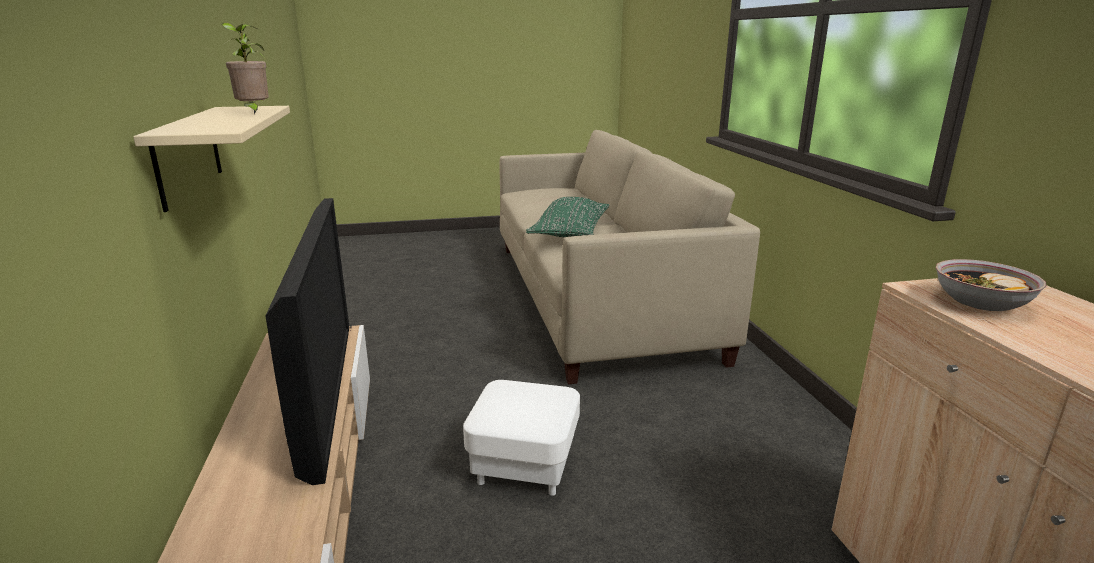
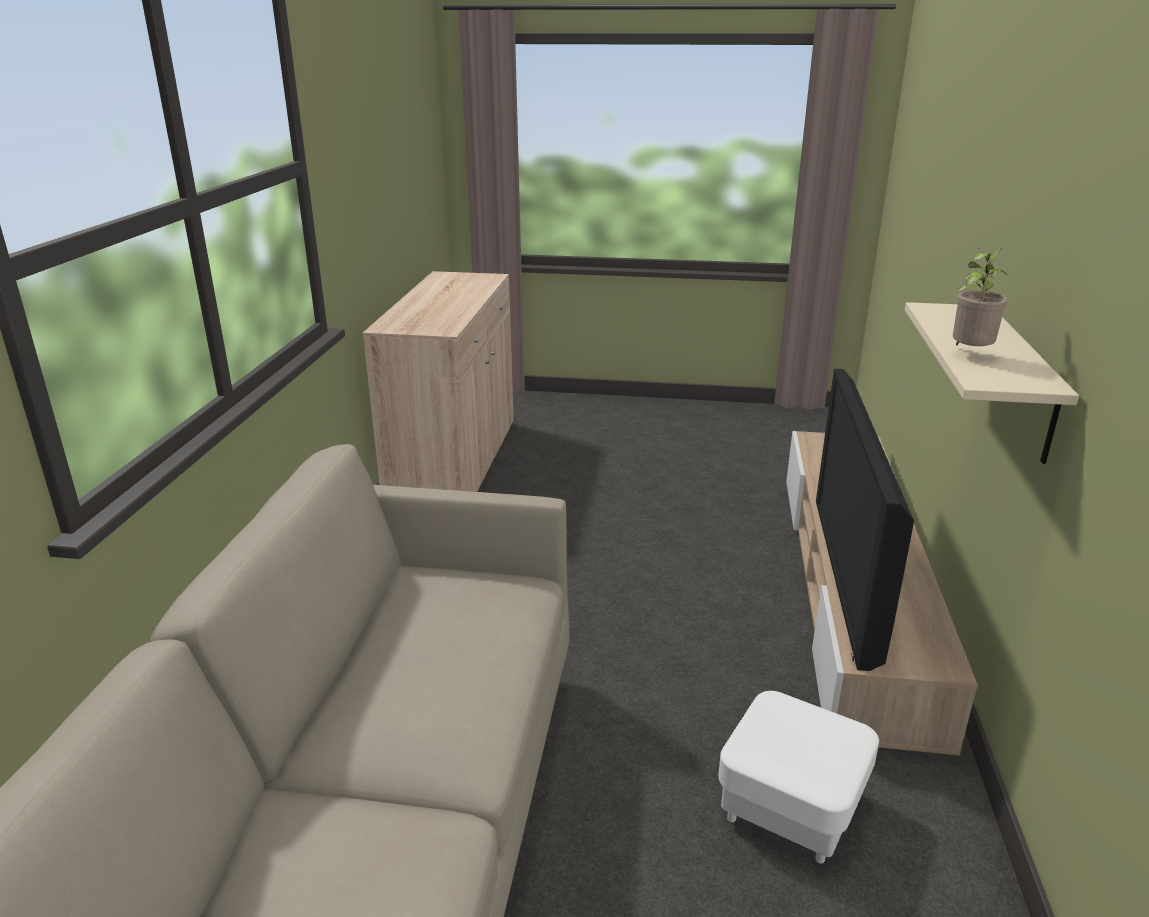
camera: 160 degrees left, 5 degrees up
white ottoman [463,380,580,496] -> white ottoman moved to [718,691,879,864]
green pillow [526,197,609,237] -> none
bowl [936,259,1046,311] -> none

